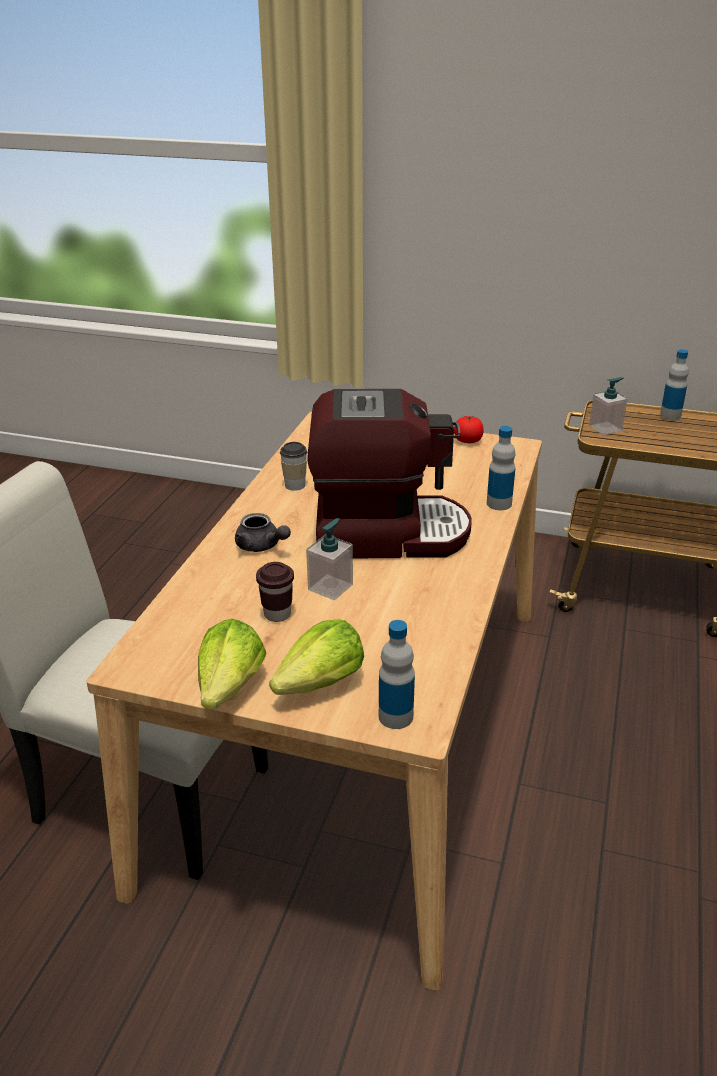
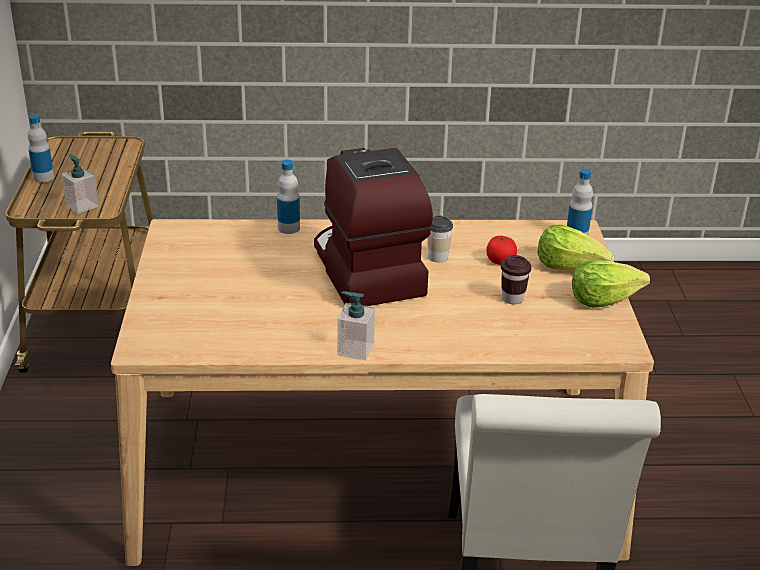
camera: 110 degrees left, 0 degrees up
grey teapot [235,513,291,552] -> none
cup [280,442,307,491] -> cup moved to [427,215,453,262]
soap dispenser [306,518,353,600] -> soap dispenser moved to [338,291,375,360]
tomato [454,416,484,443] -> tomato moved to [486,235,517,265]

